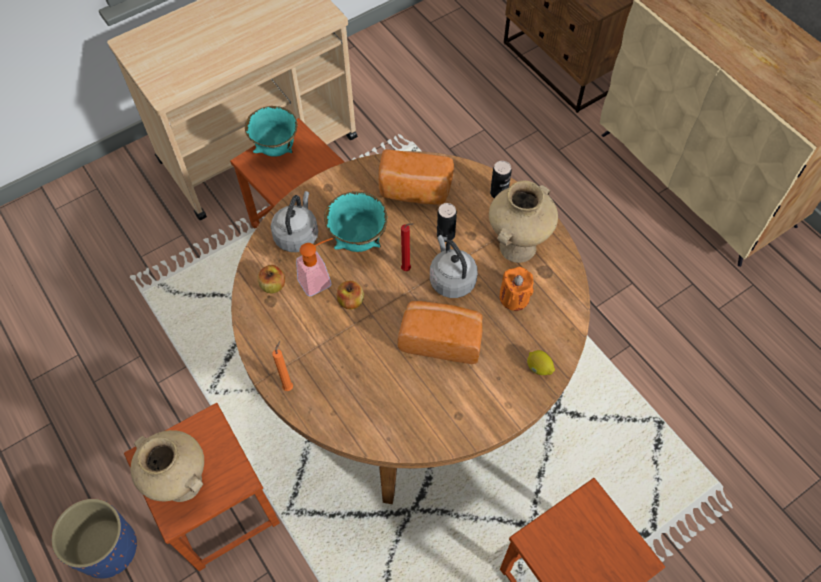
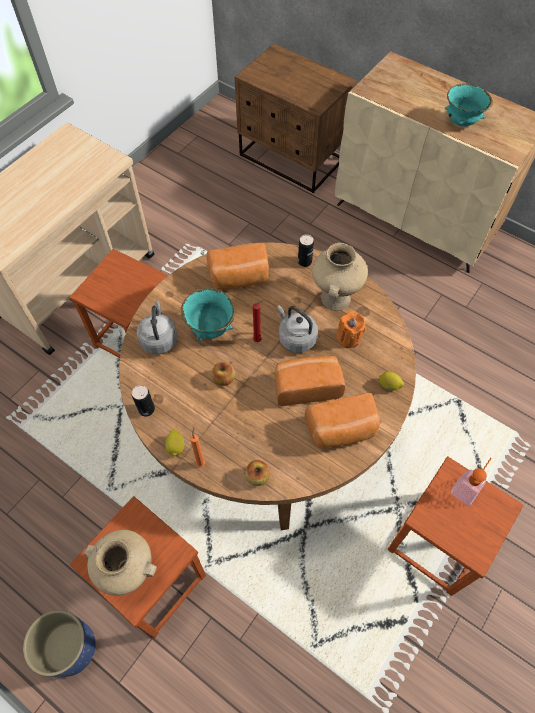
camera: 20 degrees left, 0 degrees up
turquoise bowl [245,106,298,157] -> turquoise bowl moved to [445,84,493,126]
apple [258,265,285,294] -> apple moved to [245,460,270,486]
soap dispenser [296,238,333,297] -> soap dispenser moved to [451,458,492,505]
can [437,203,457,242] -> can moved to [132,385,155,417]
none -> lemon [165,430,185,456]
none -> bread [305,393,380,449]

